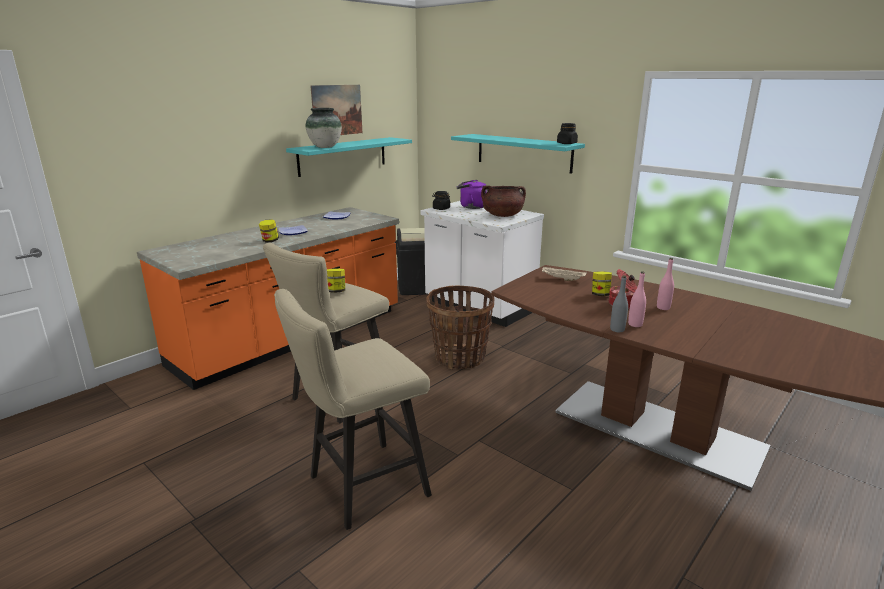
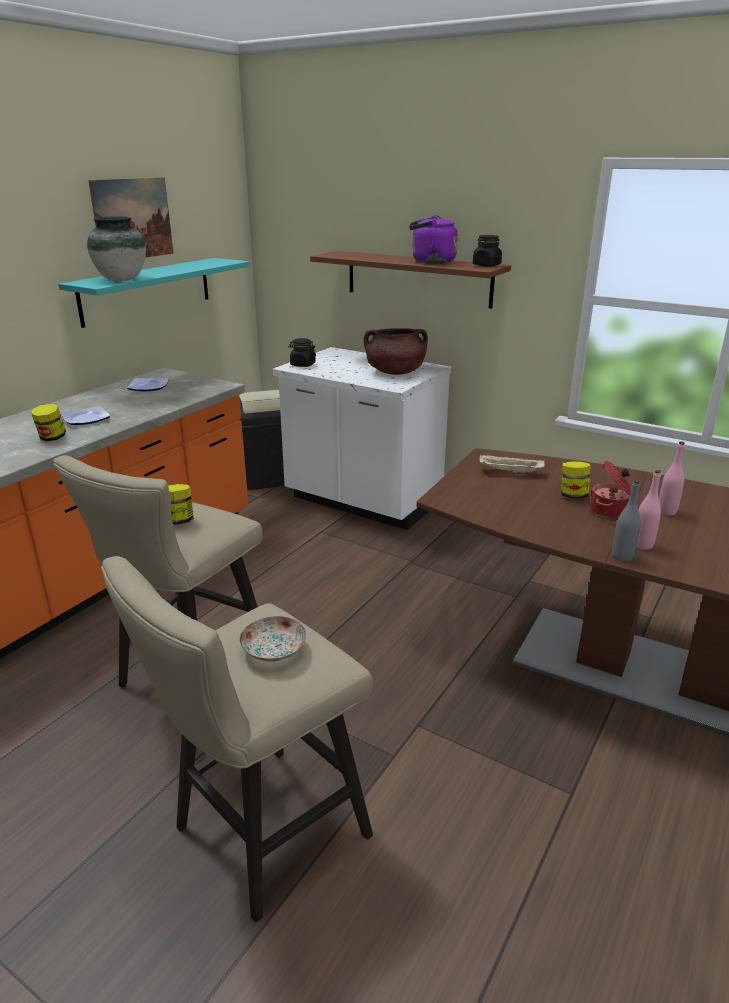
camera: 10 degrees left, 5 degrees up
basket [426,286,495,369] -> none
turquoise shelf [451,134,585,174] -> brown shelf [310,251,511,308]
purple kettle [457,180,488,209] -> purple kettle moved to [409,215,458,264]
none -> plate [240,616,307,662]

